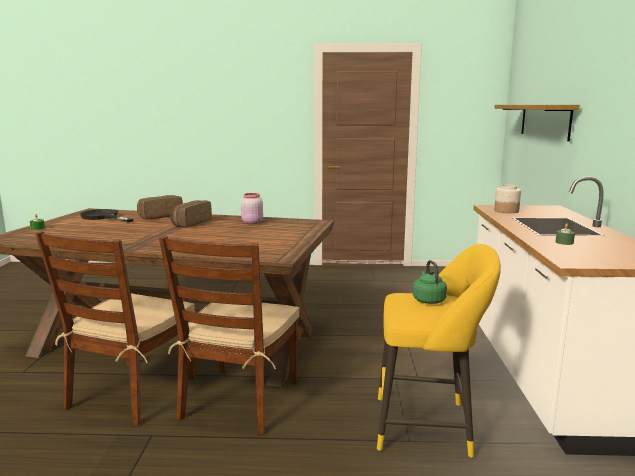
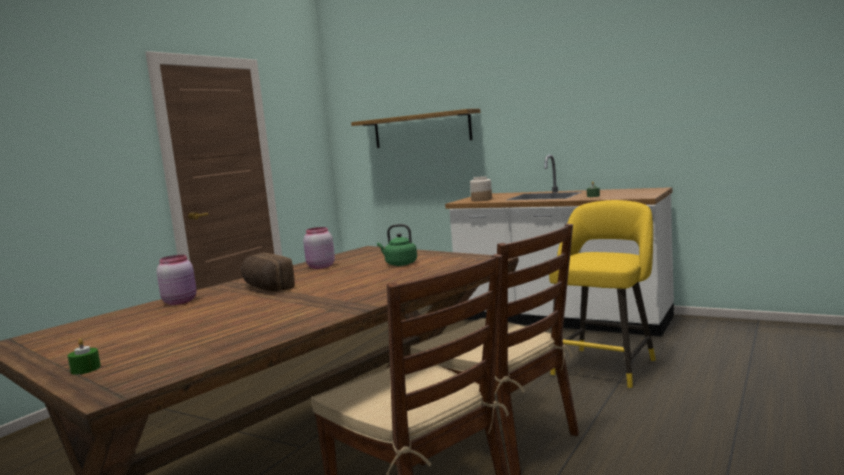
camera: 60 degrees left, 5 degrees down
black frying pan [80,209,133,222] -> none
bread [137,195,183,219] -> pink jar [157,255,197,305]
green kettle [413,260,447,304] -> green kettle moved to [377,224,417,266]

